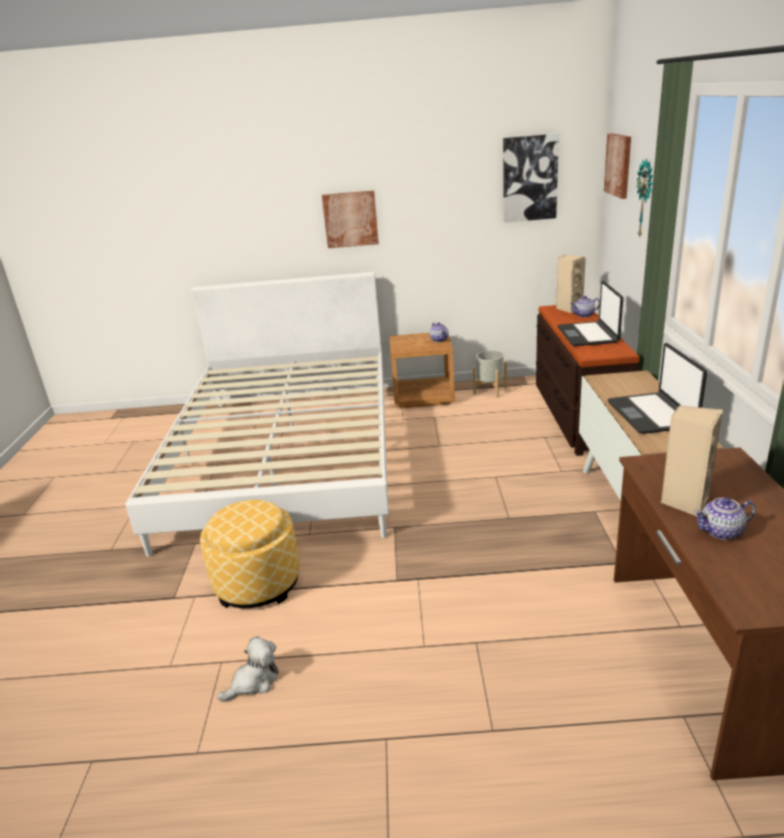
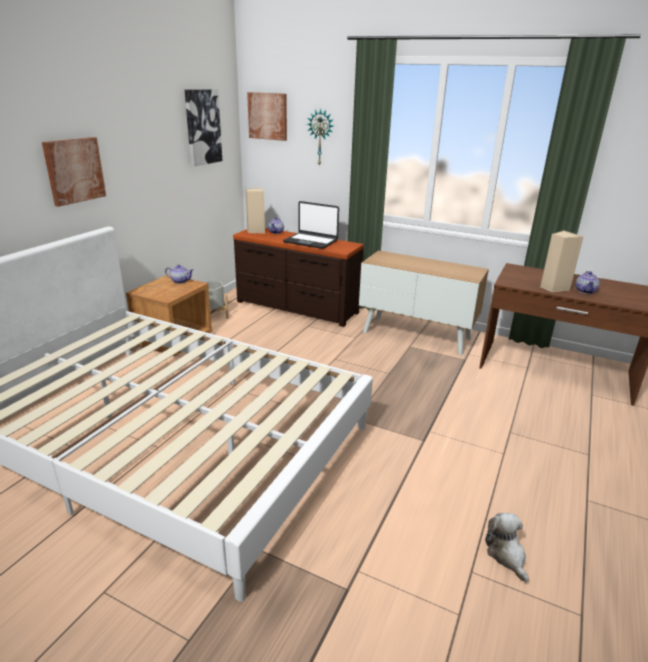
camera: 65 degrees left, 0 degrees up
ottoman [200,500,300,608] -> none
laptop [608,343,707,434] -> none

